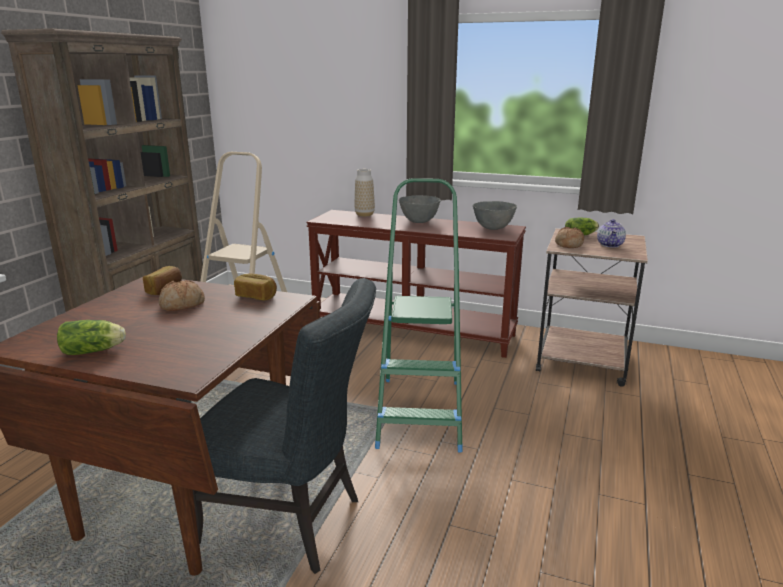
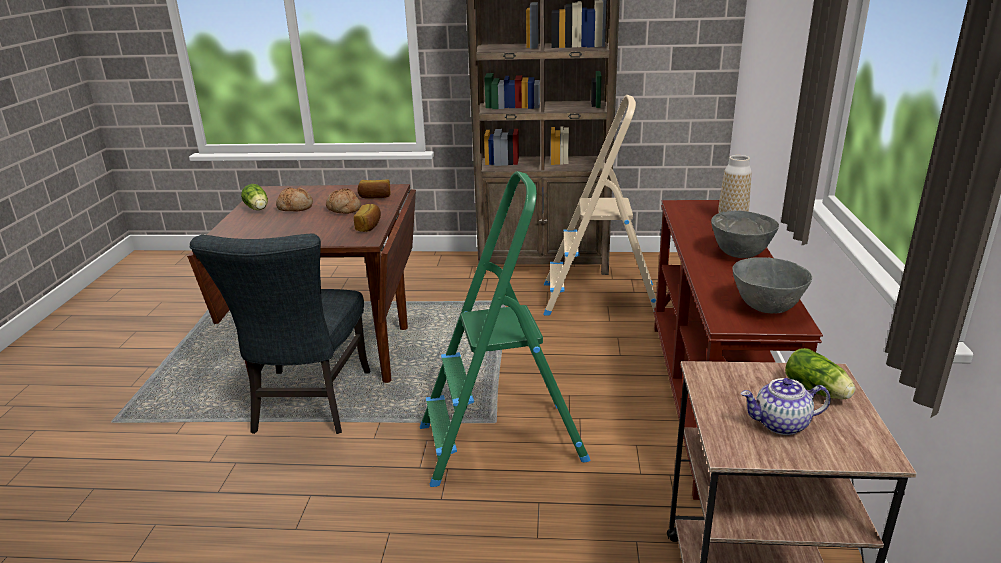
camera: 75 degrees right, 5 degrees up
bread [555,227,584,248] -> bread moved to [276,187,313,212]

